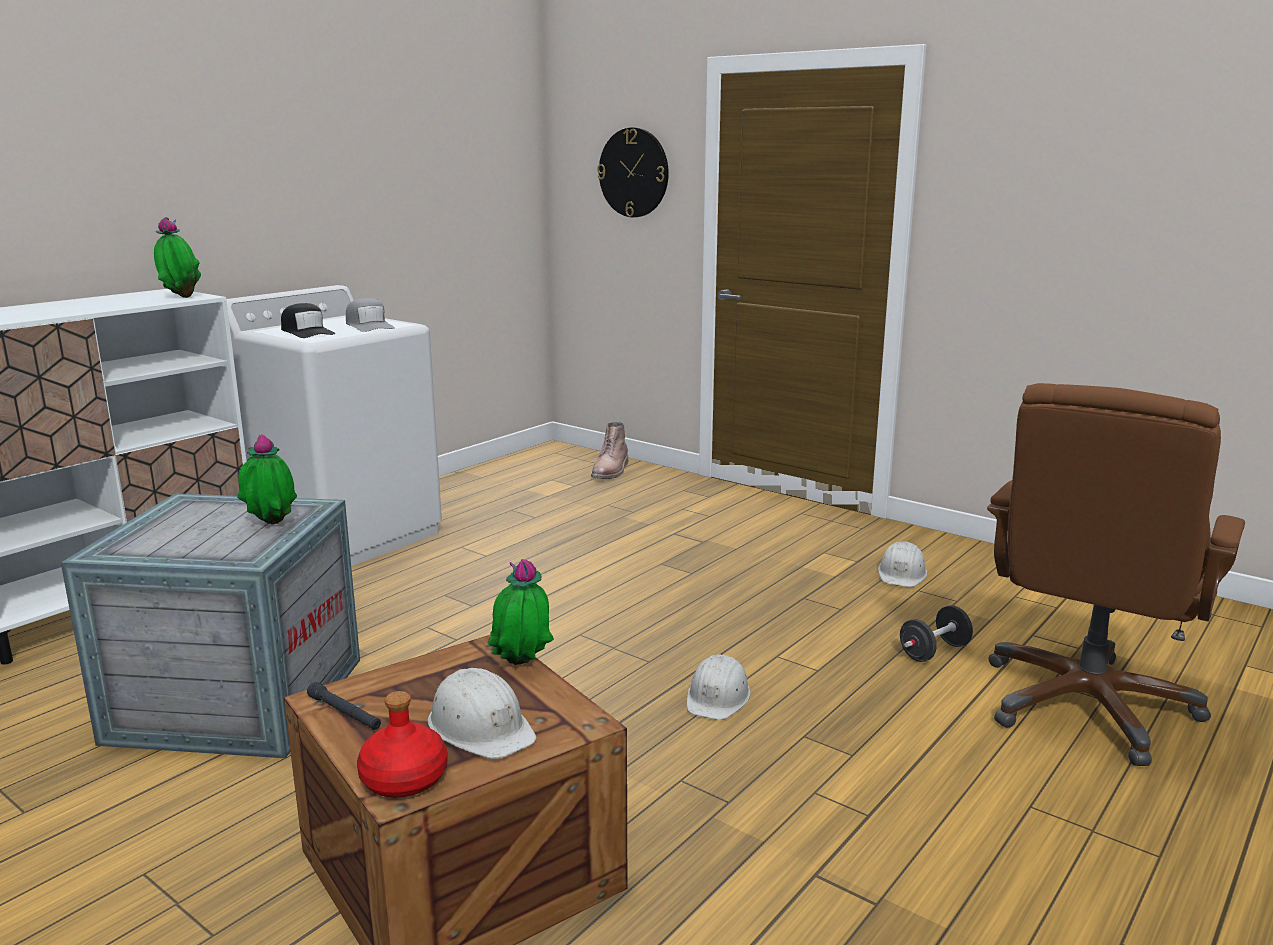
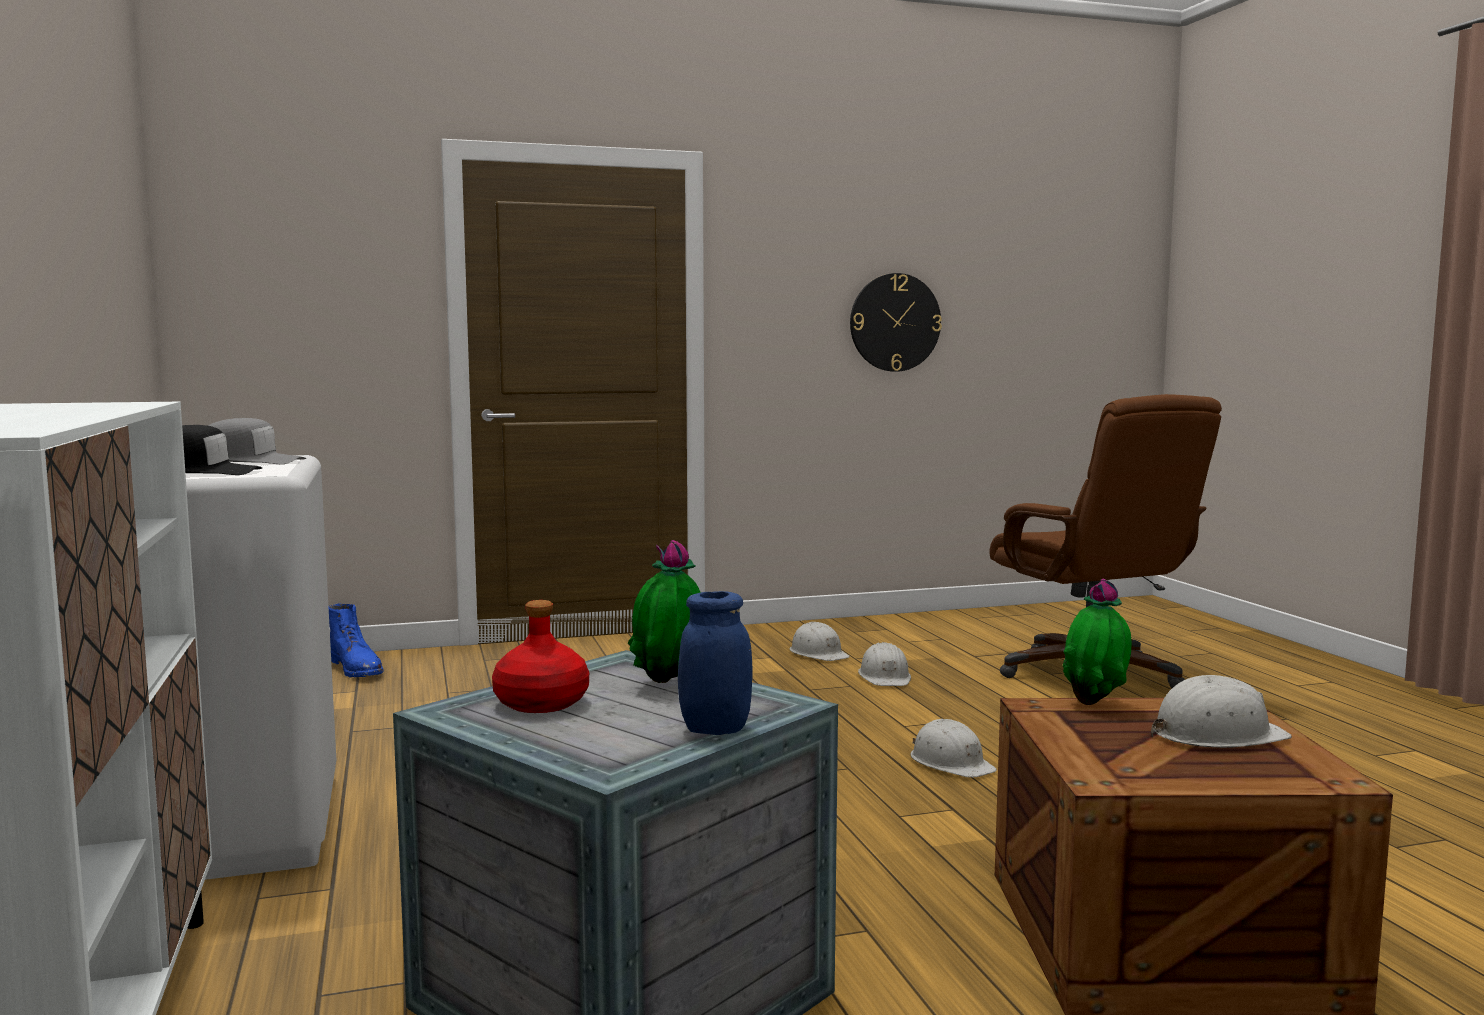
camera: 55 degrees left, 10 degrees down
potted plant [154,217,201,298] -> none
black flashlight [307,682,381,730] -> none
red bottle [357,691,448,797] -> red bottle moved to [492,600,589,713]
brown boot [591,422,628,479] -> blue boot [328,603,384,678]
wall clock [597,127,669,217] -> wall clock moved to [850,273,942,372]
black dumbbell [900,605,973,662] -> none
none -> blue jar [678,591,753,735]
none -> white hard hat [858,642,911,686]

